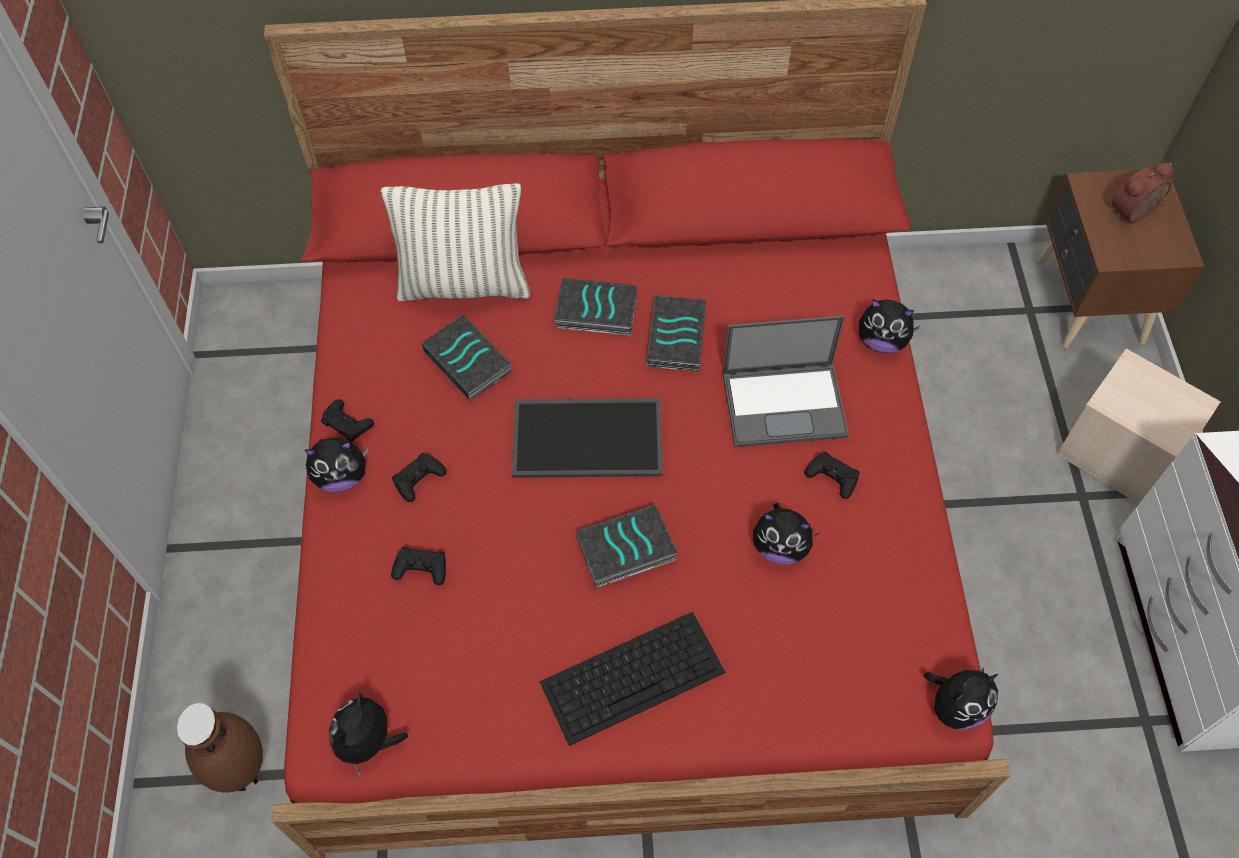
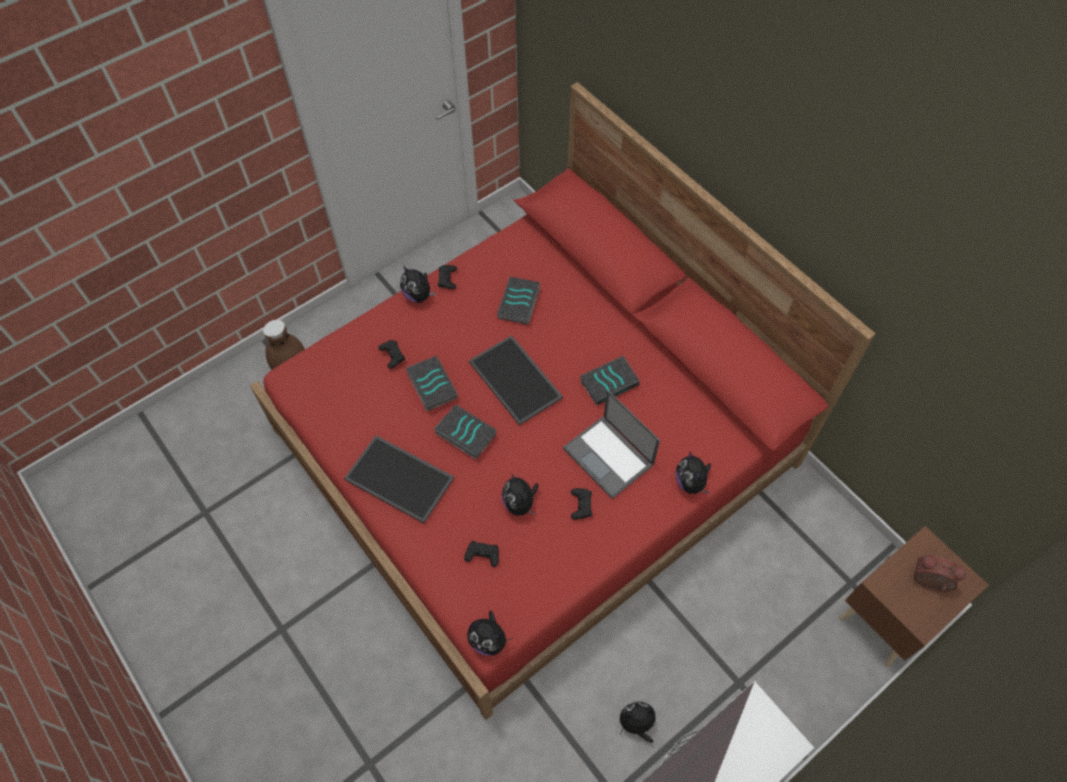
camera: 55 degrees right, 0 degrees up
plush toy [329,692,408,776] -> plush toy moved to [620,701,656,743]
pillow [380,183,531,301] -> none
black game controller [392,453,447,502] -> black game controller moved to [464,541,499,567]
keyboard [539,612,725,746] -> tray [344,435,454,523]
book [553,278,637,336] -> book moved to [406,356,458,411]
beige storage box [1056,348,1221,504] -> none

